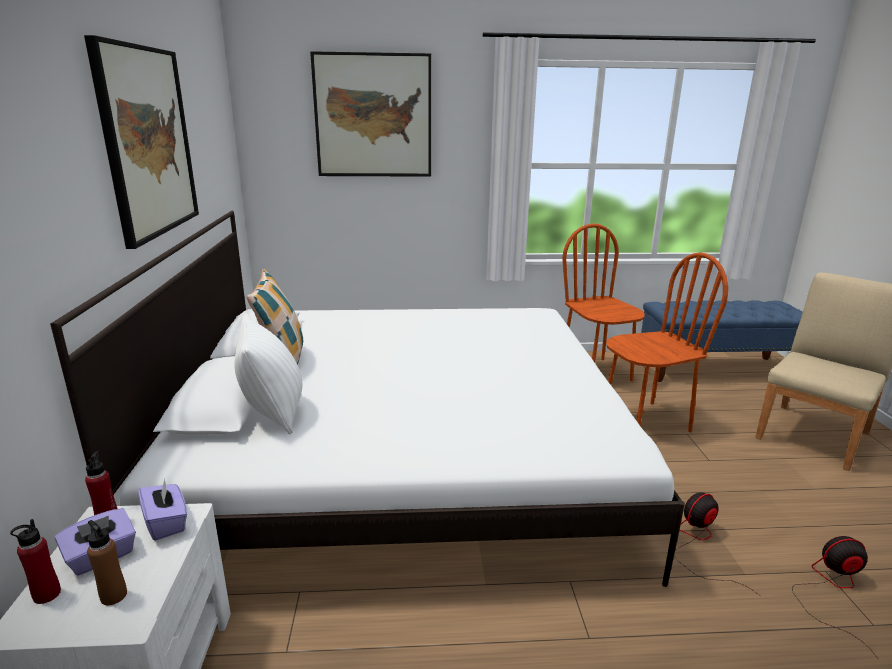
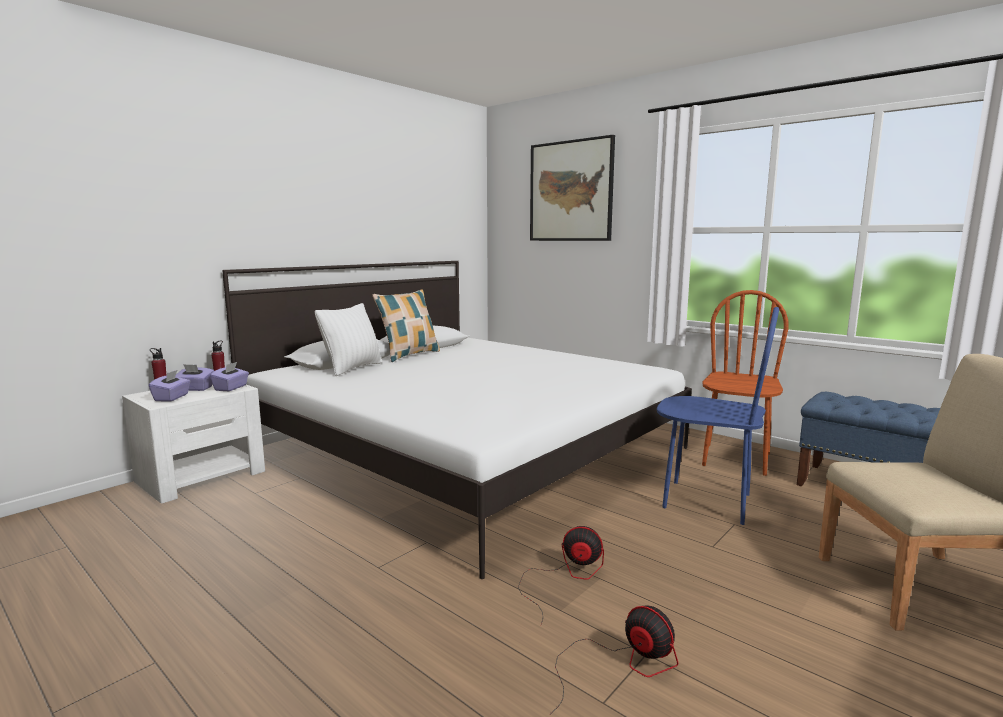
camera: 45 degrees right, 10 degrees down
picture [84,35,199,249] -> none
brown bottle [87,520,127,605] -> purple tissue box [149,370,191,401]
brown chair [606,252,728,432] -> blue chair [657,307,779,525]

